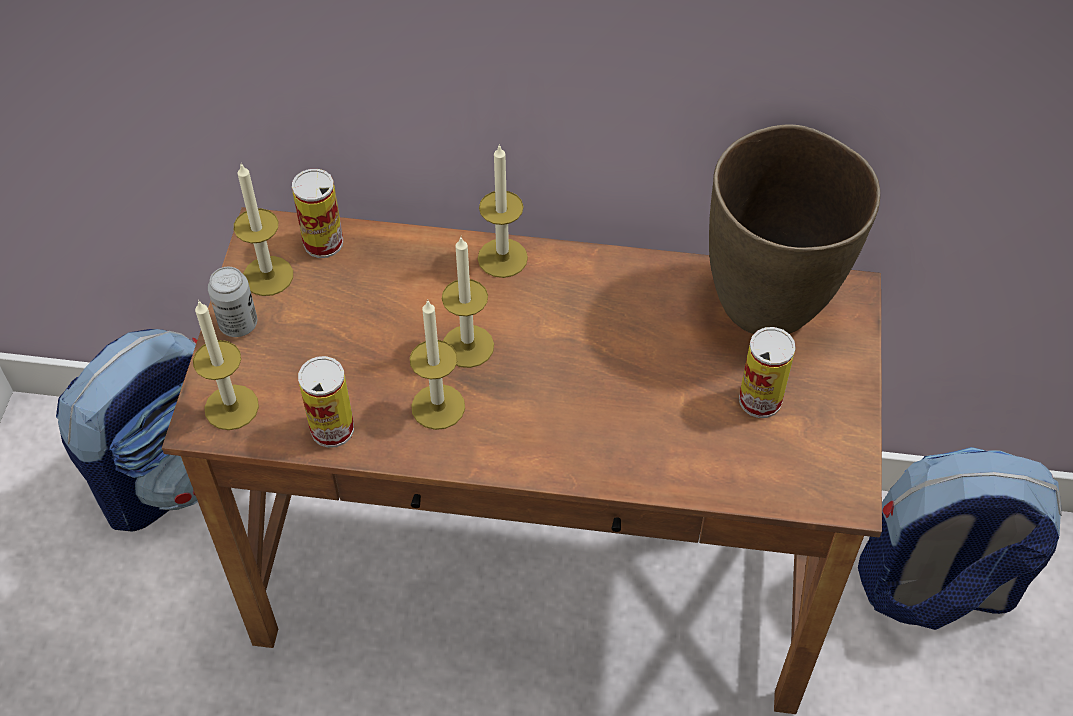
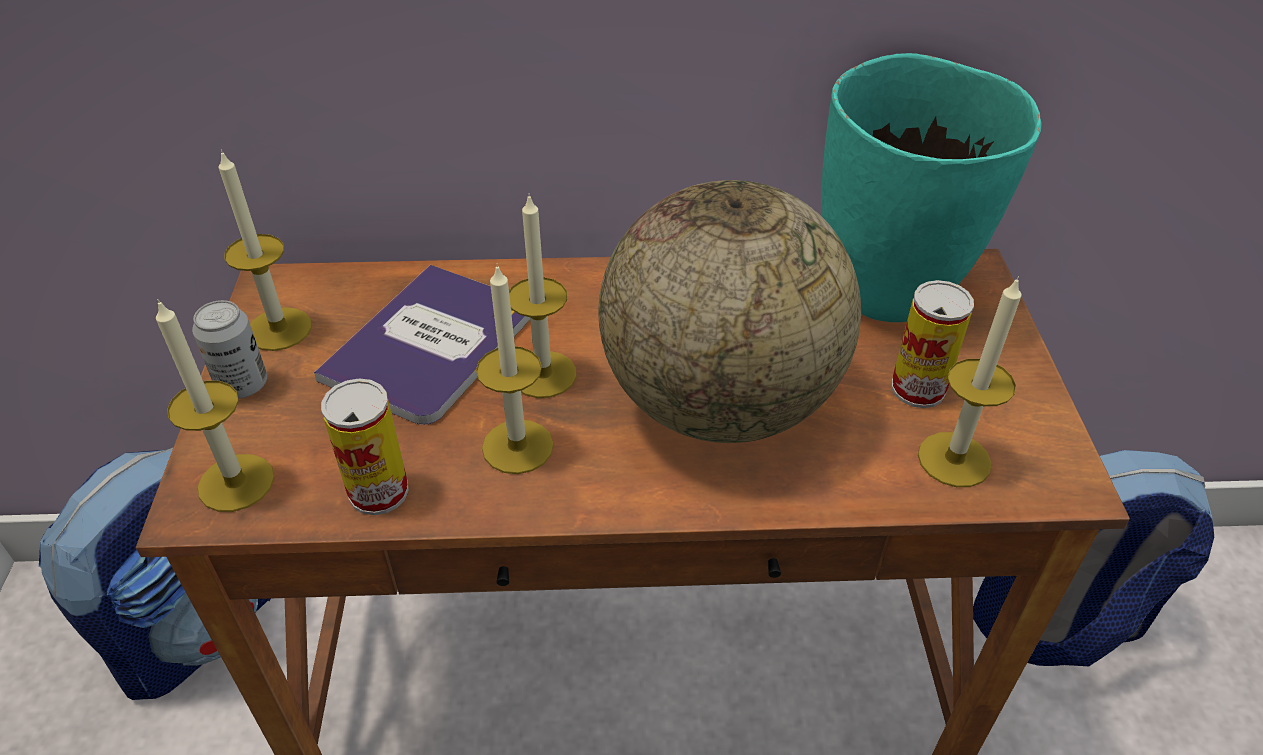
camera: 10 degrees left, 10 degrees down
can [292,169,343,258] -> none
candle [478,144,528,278] -> candle moved to [918,276,1021,487]
brown vase [709,124,880,334] -> turquoise vase [821,53,1041,322]
none -> book [314,265,530,425]
none -> globe [598,180,861,443]

